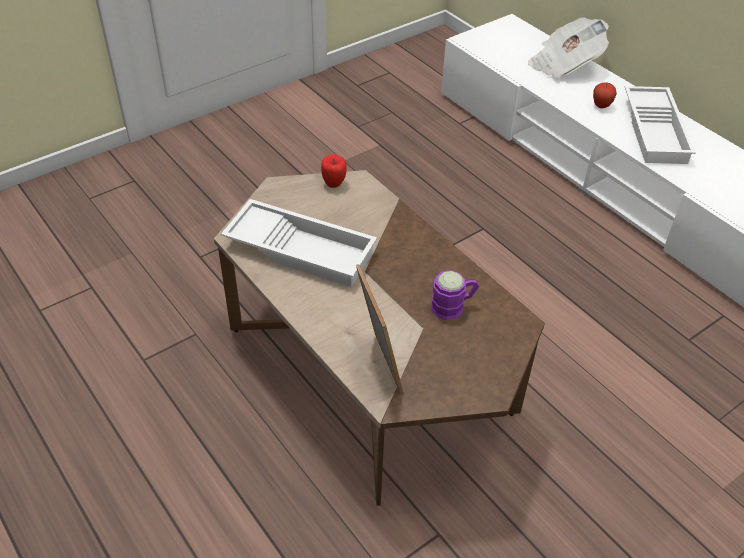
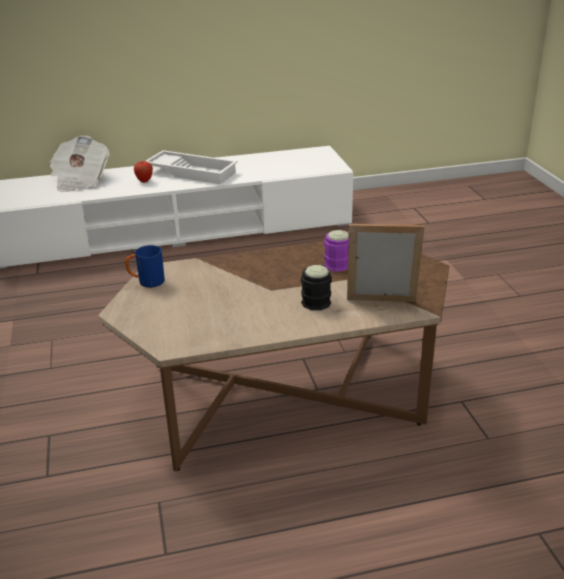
camera: 65 degrees left, 15 degrees down
white tray [221,199,377,287] -> none
apple [321,154,347,188] -> blue mug [125,245,165,288]
none -> black mug [301,265,332,310]

